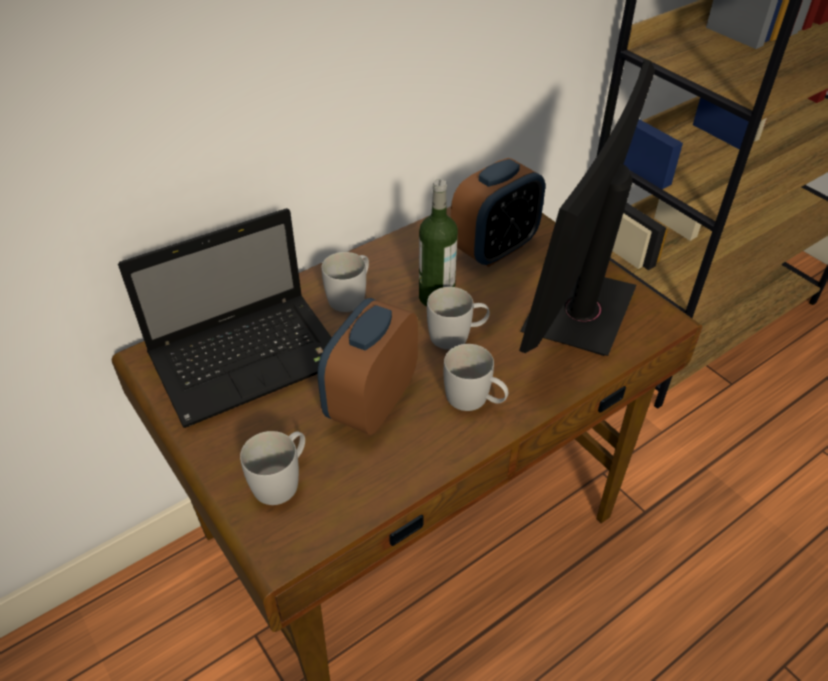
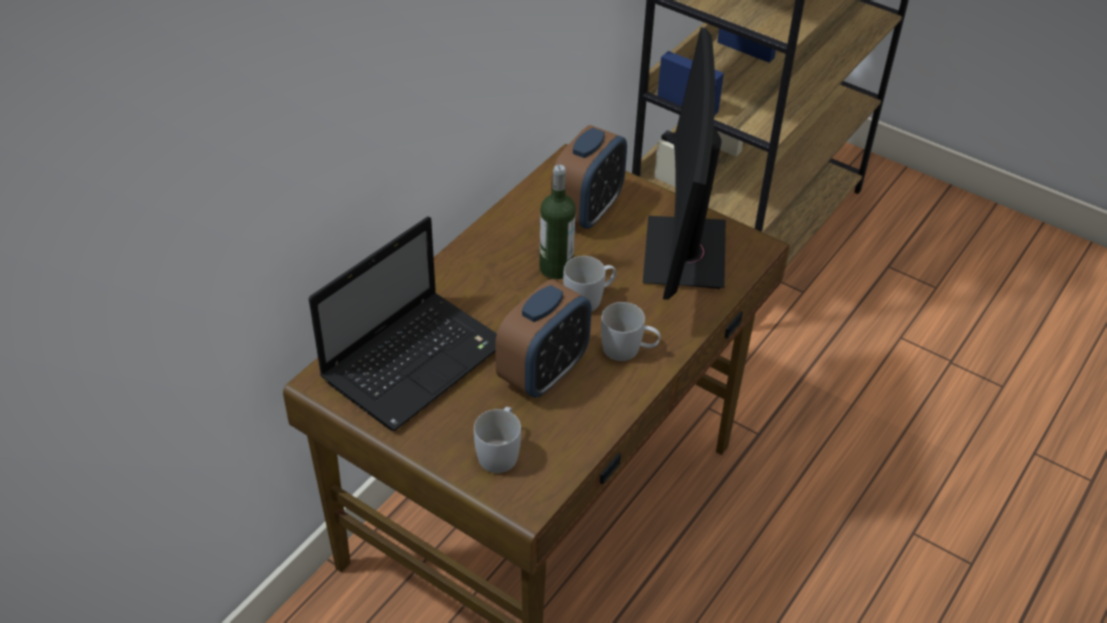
camera: 20 degrees left, 0 degrees up
alarm clock [317,298,418,435] -> alarm clock turned 150 degrees counterclockwise [495,279,591,398]
white mug [322,252,369,312] -> none

